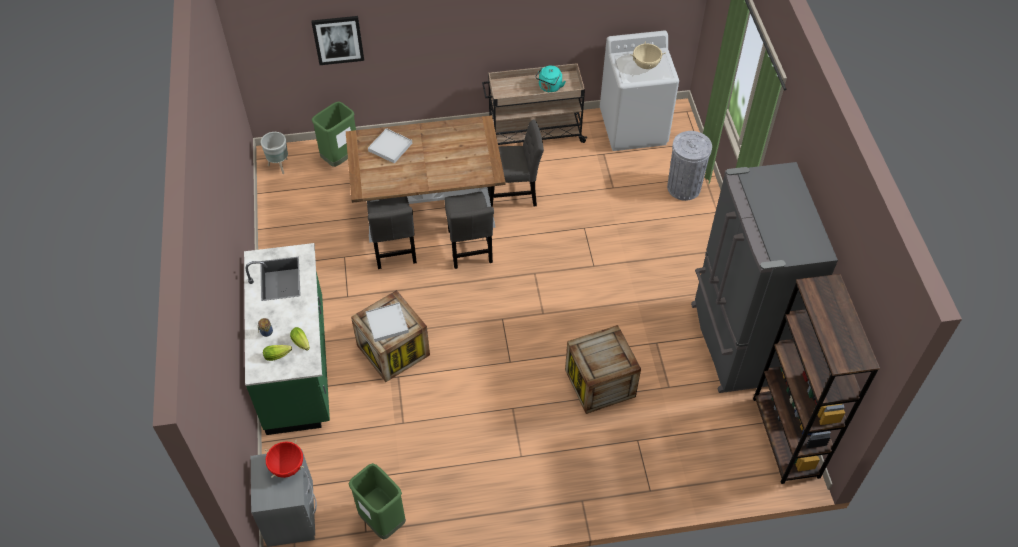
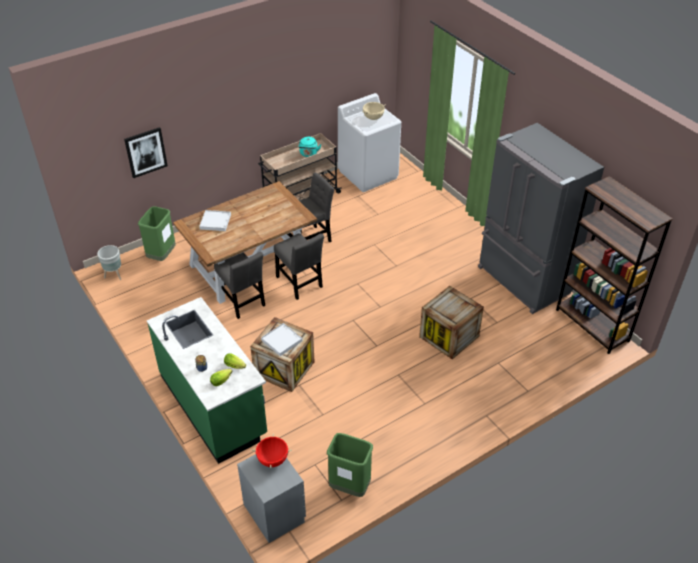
camera: 25 degrees left, 10 degrees down
grey trash can [667,131,712,201] -> none

